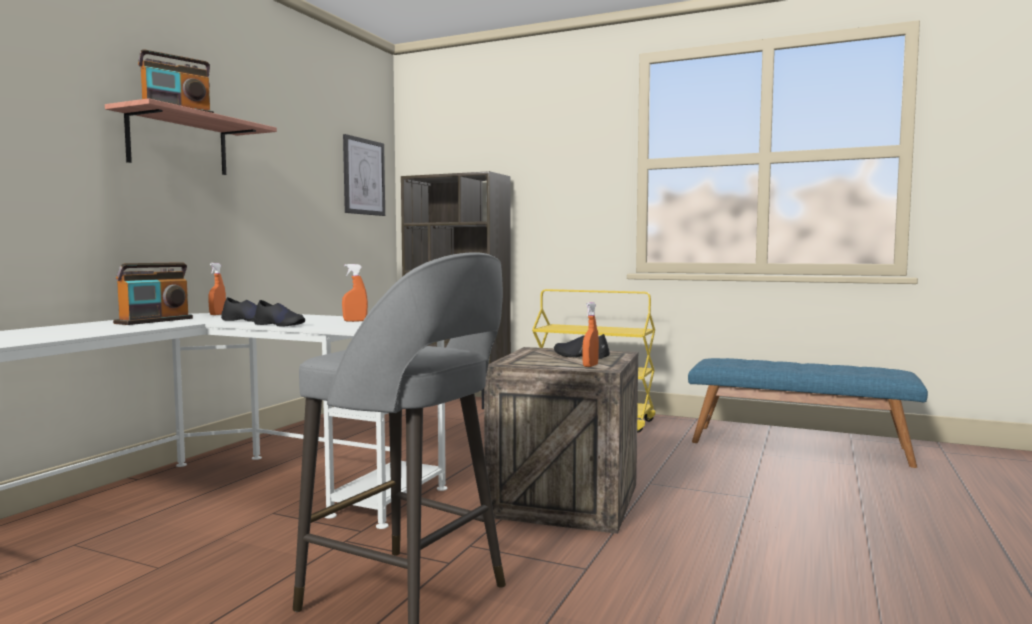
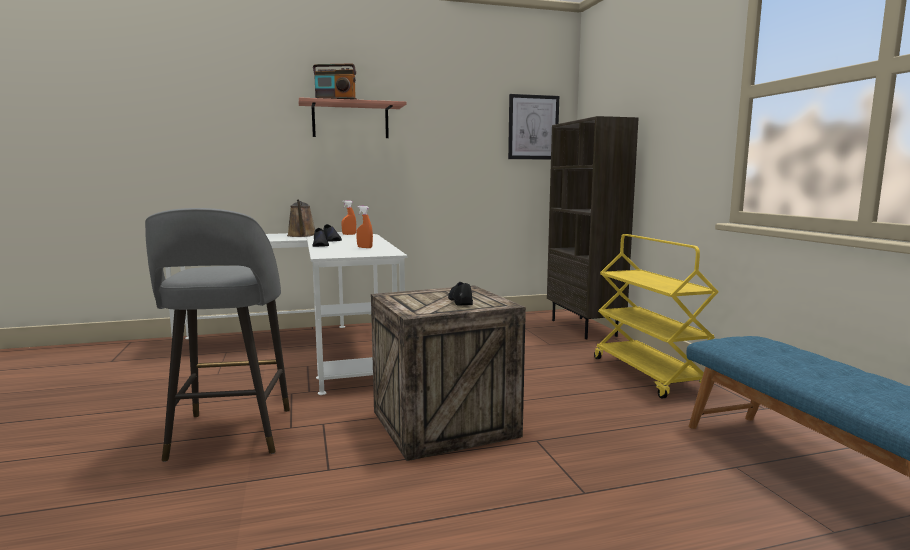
camera: 50 degrees right, 5 degrees up
radio [113,262,193,325] -> brown watering can [287,199,315,237]
orange spray bottle [582,302,599,367] -> none

